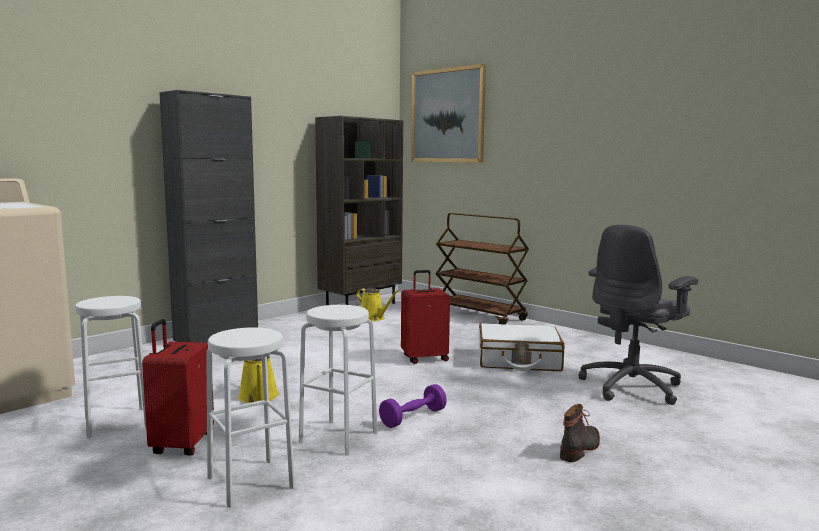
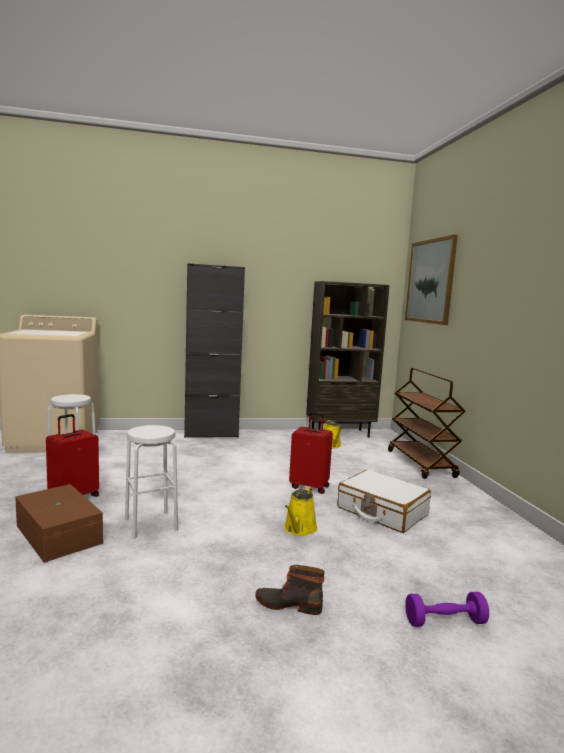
camera: 35 degrees right, 0 degrees up
white stool [206,327,295,508] -> brown storage box [15,484,103,563]
yellow watering can [238,356,279,403] -> yellow watering can moved to [284,487,318,536]
purple dumbbell [379,384,447,428] -> purple dumbbell moved to [405,592,489,627]
boot [560,404,600,462] -> boot turned 150 degrees counterclockwise [255,565,325,615]
grey office chair [578,224,698,405] -> none

